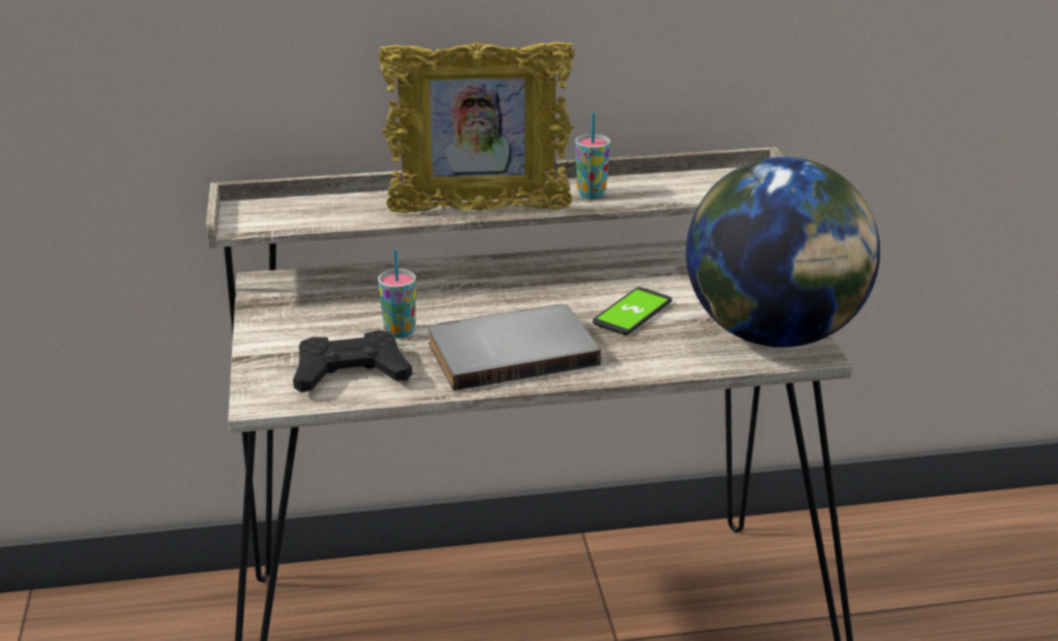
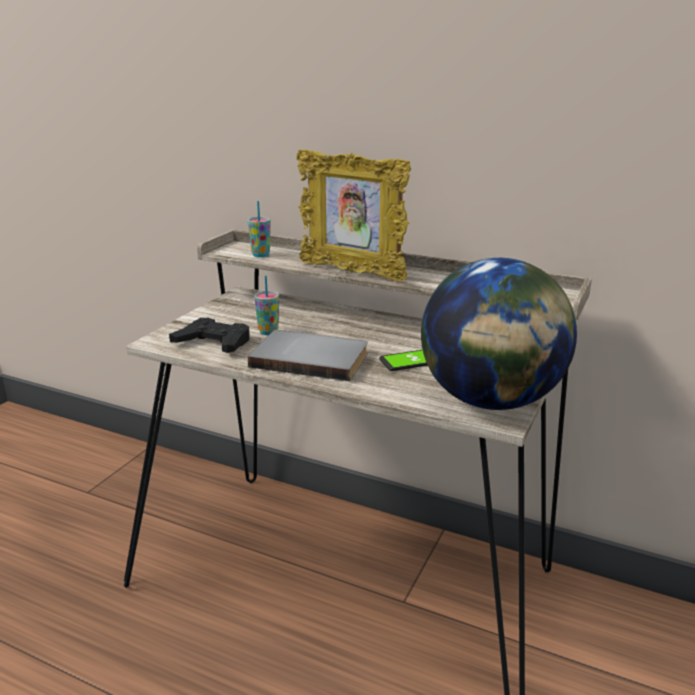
camera: 35 degrees right, 5 degrees down
cup [575,113,610,198] -> cup moved to [248,201,271,258]

